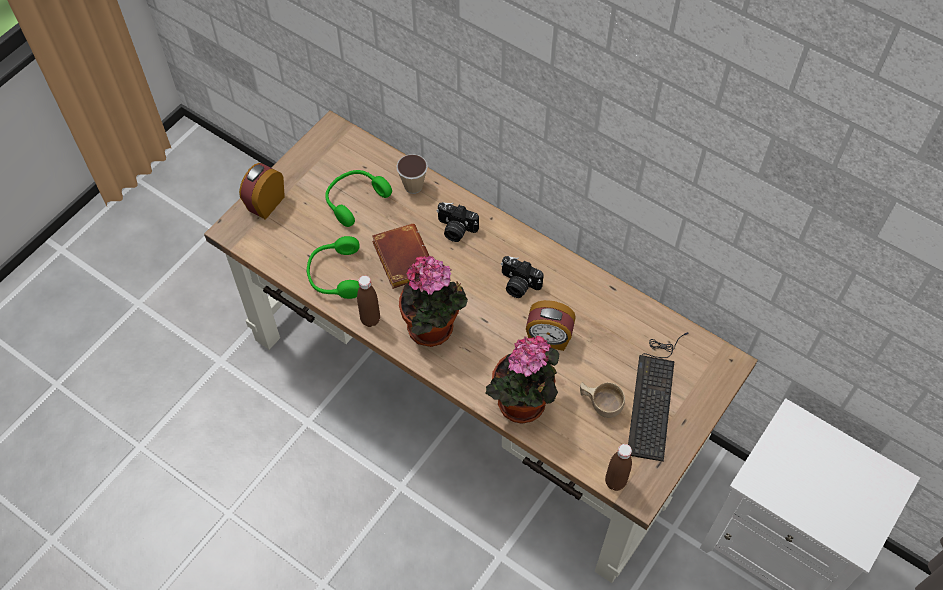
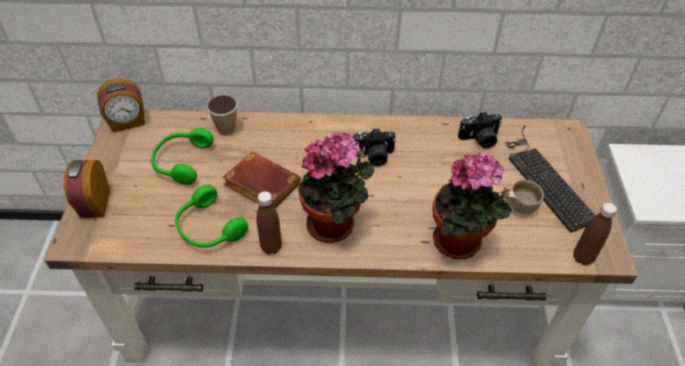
camera: 35 degrees left, 10 degrees down
camera [436,202,479,242] -> camera moved to [458,112,502,149]
alarm clock [526,300,576,351] -> alarm clock moved to [97,78,145,133]

